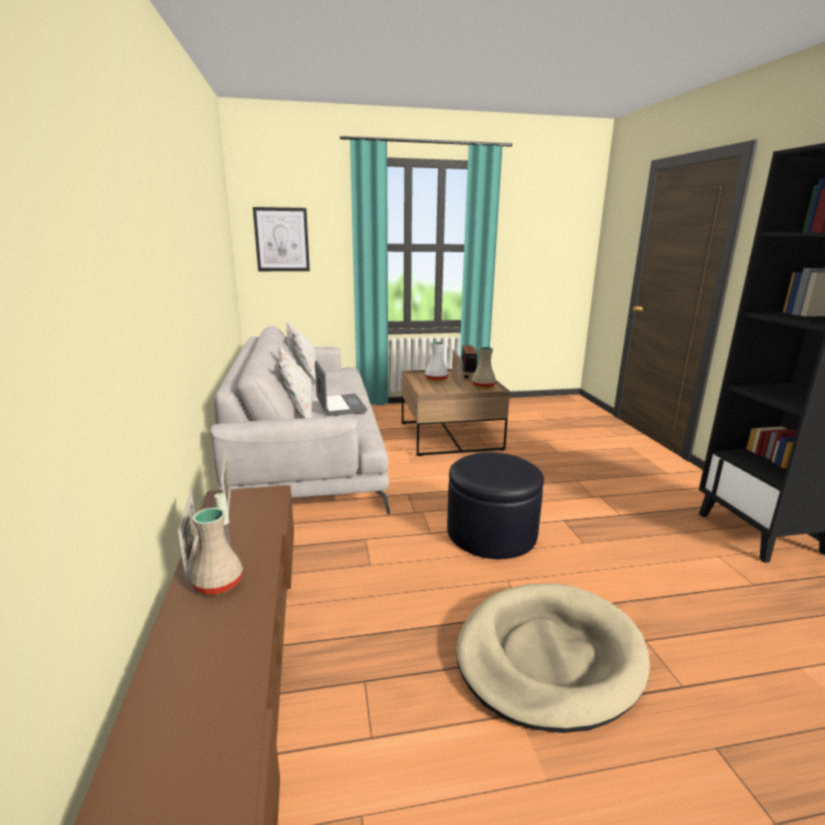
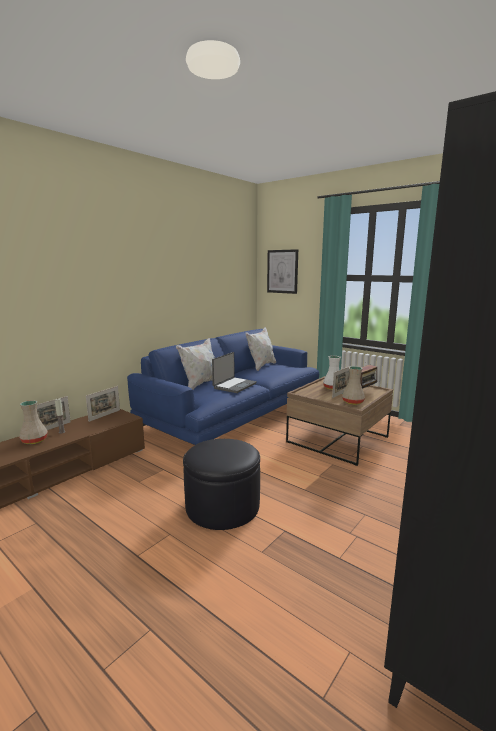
camera: 50 degrees right, 5 degrees down
grey sofa [211,326,390,515] -> blue sofa [127,329,319,445]
beige dog bed [456,583,650,733] -> none

